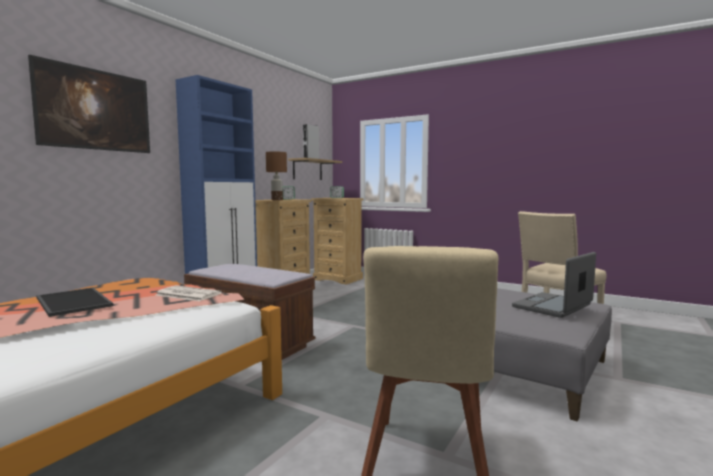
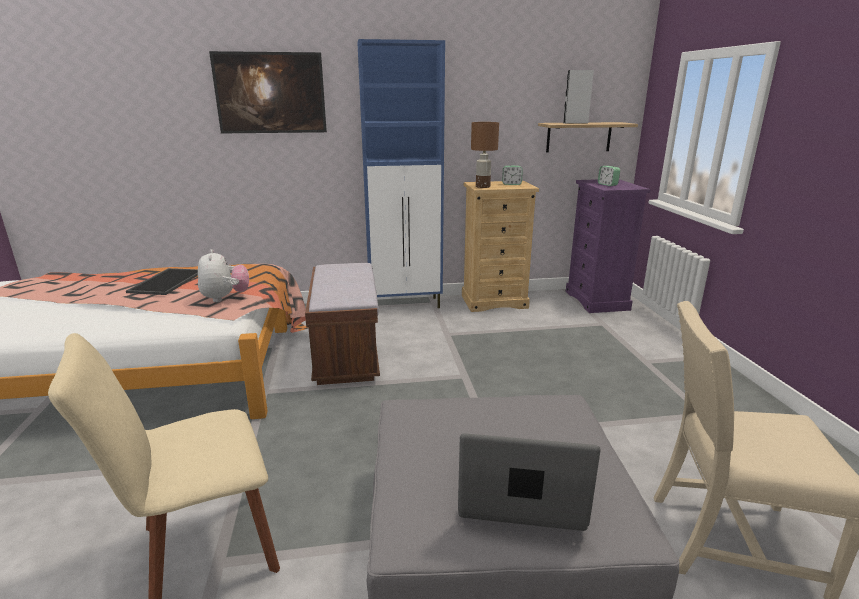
camera: 50 degrees right, 15 degrees up
newspaper [156,285,222,301] -> plush toy [198,249,249,302]
beige dresser [311,198,363,285] -> purple dresser [566,179,651,313]

